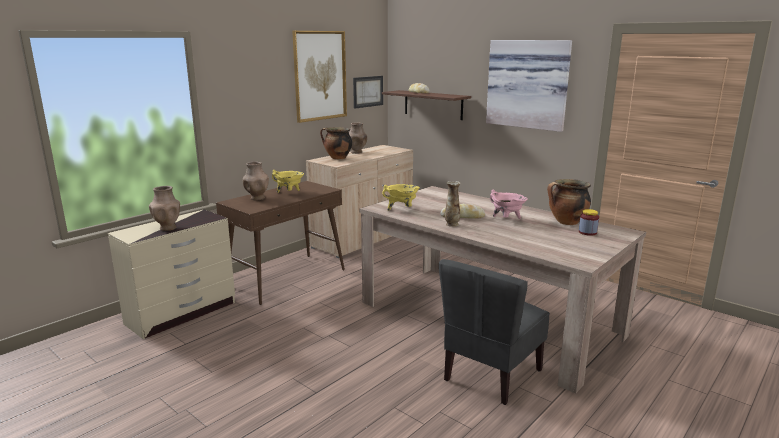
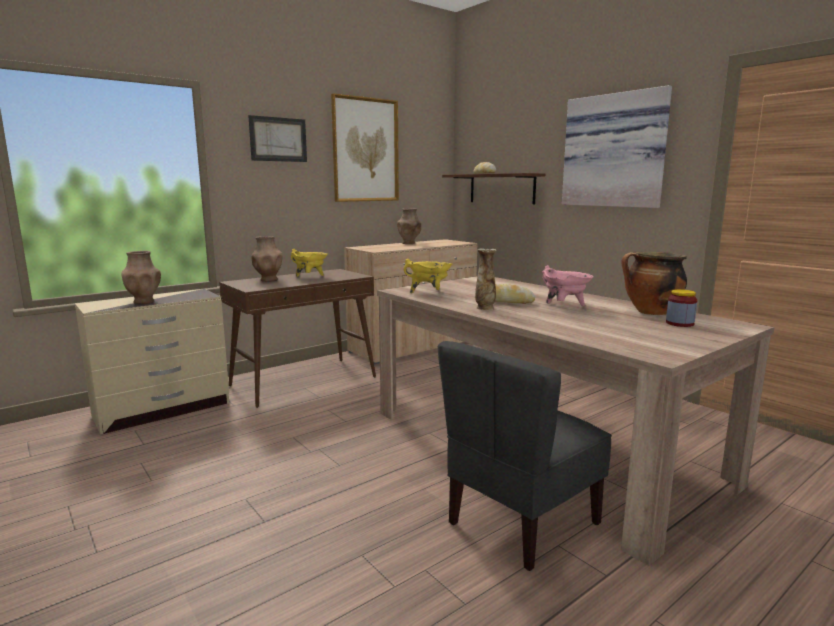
camera: 10 degrees right, 5 degrees down
cooking pot [320,127,352,159] -> none
picture [353,76,383,109] -> picture moved to [248,115,307,162]

